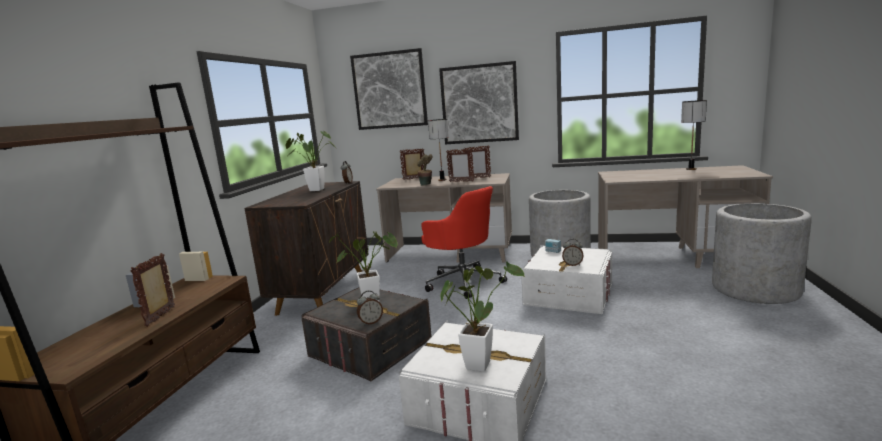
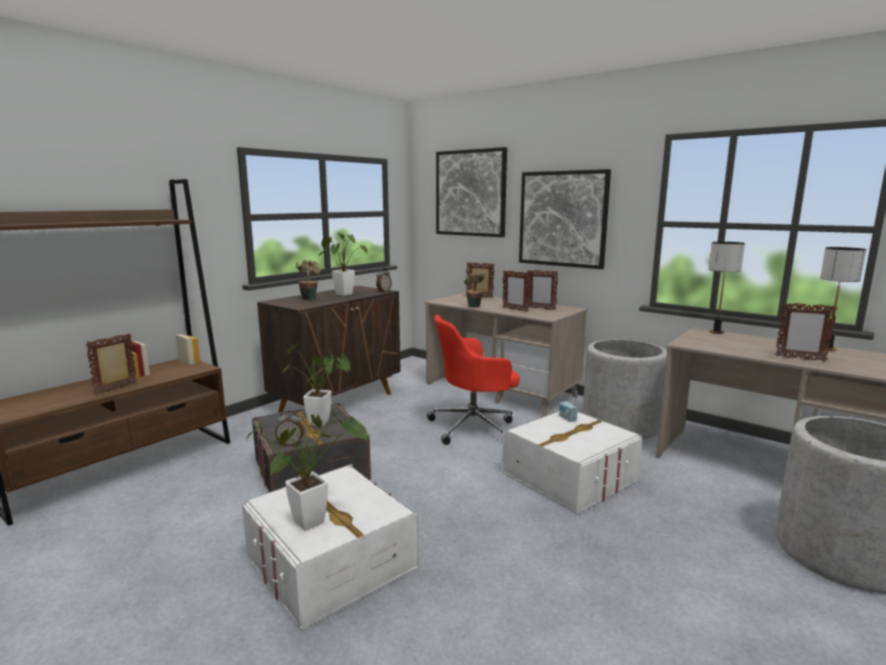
camera: 25 degrees right, 0 degrees up
red office chair [421,186,507,299] -> red office chair turned 90 degrees clockwise [427,315,520,445]
table lamp [428,119,449,181] -> table lamp moved to [709,242,745,334]
alarm clock [562,239,583,266] -> none
none -> potted plant [296,260,321,301]
none -> picture frame [775,303,837,362]

